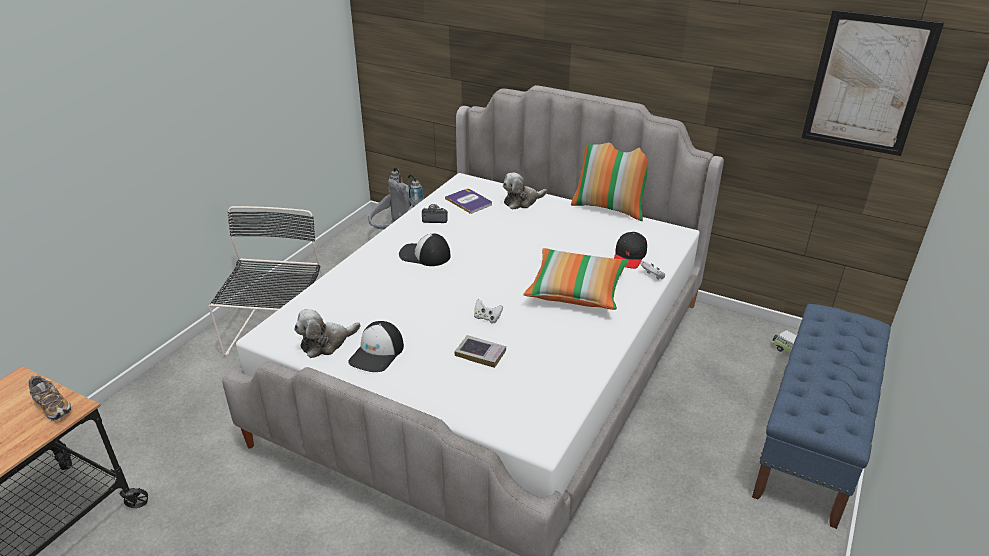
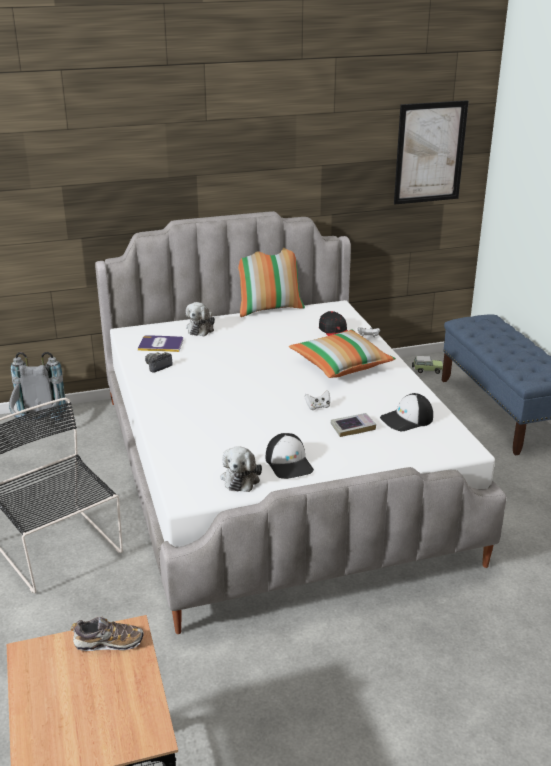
camera: 45 degrees left, 5 degrees down
cap [399,234,450,266] -> cap moved to [380,393,433,431]

